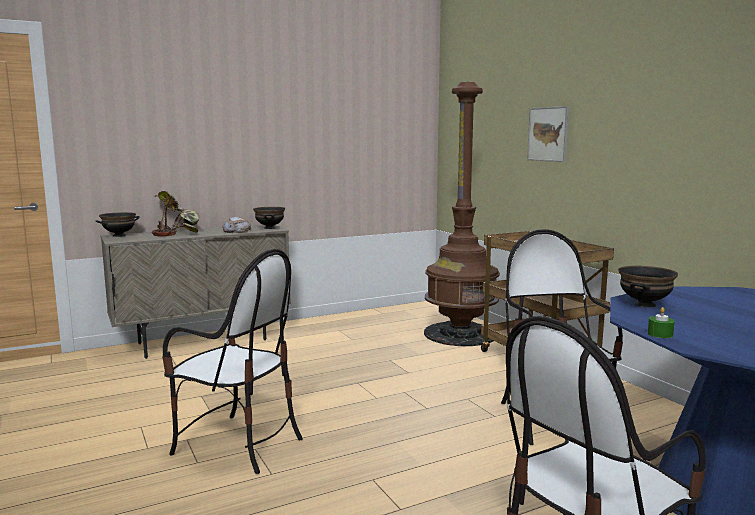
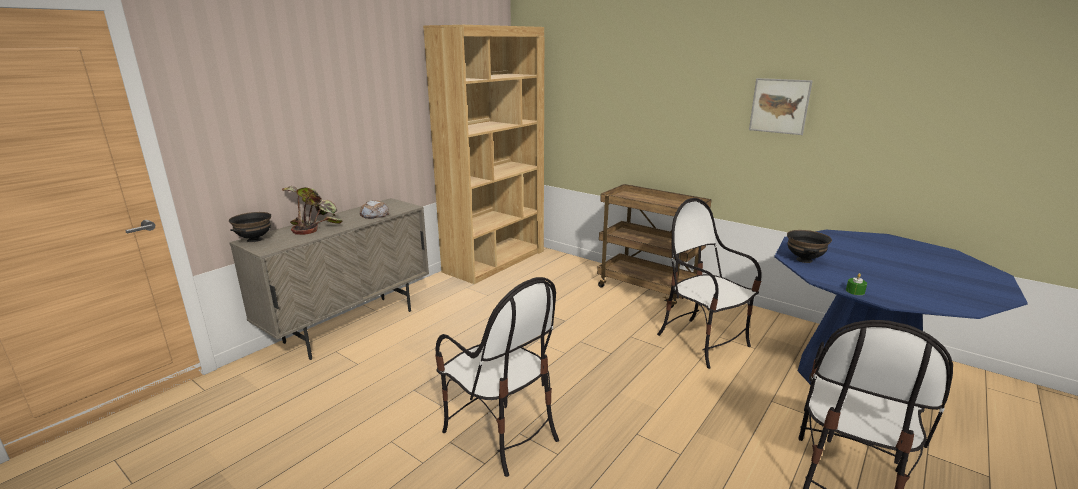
camera: 25 degrees left, 10 degrees up
chair [162,249,303,474] -> chair turned 45 degrees clockwise [435,277,559,477]
black bowl [253,207,285,229] -> none
brown floor lamp [424,82,500,346] -> none
picture [527,106,569,162] -> picture moved to [749,78,813,135]
none -> brown bookcase [423,25,544,284]

